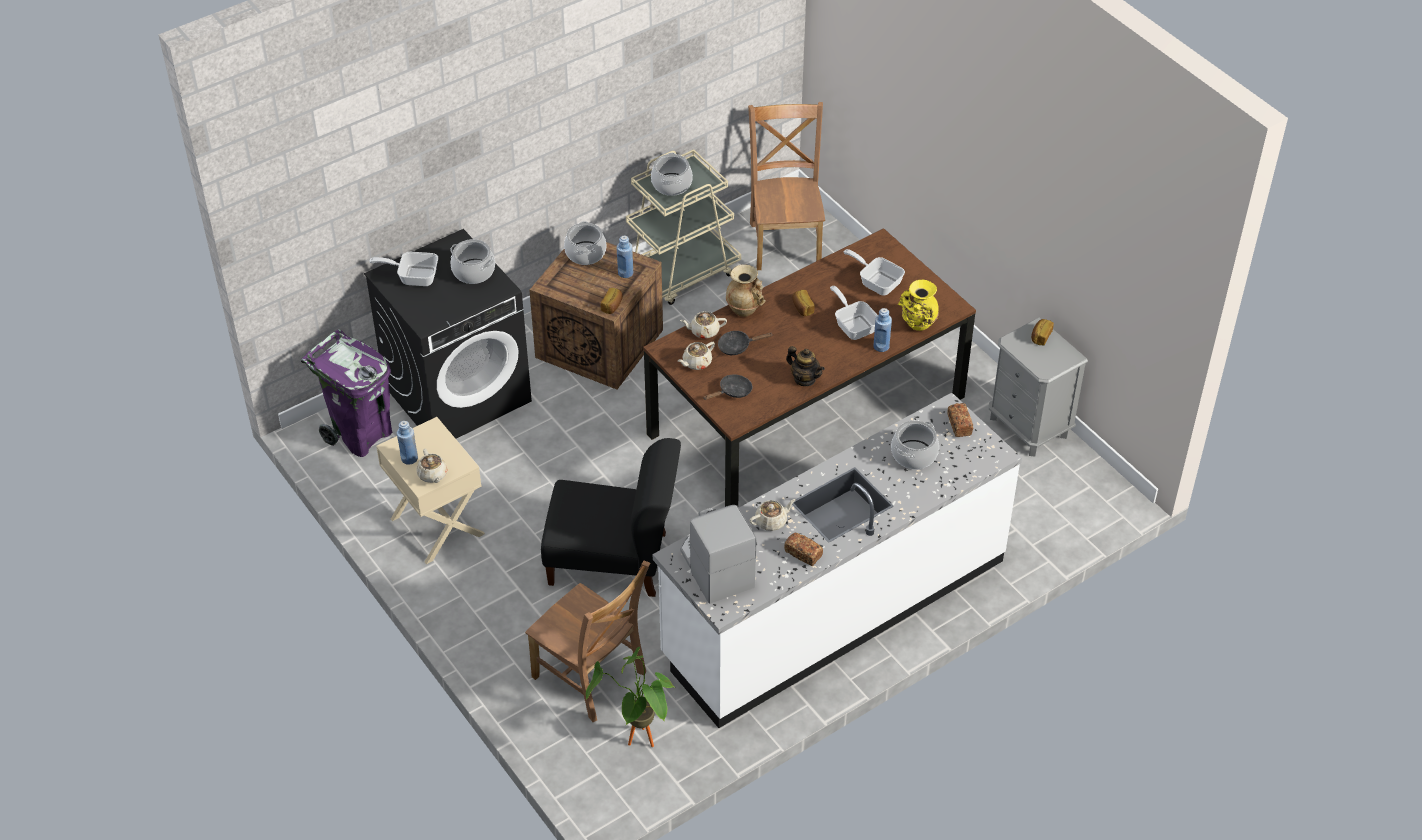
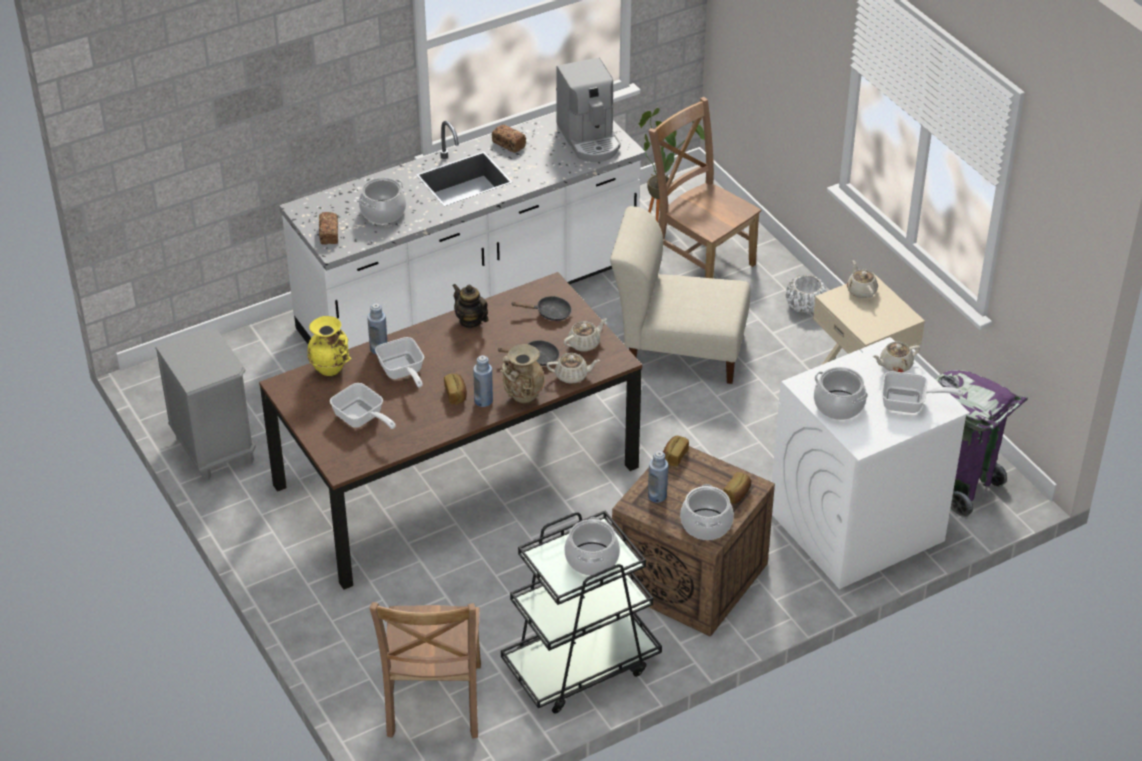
camera: 175 degrees left, 5 degrees down
black washing machine [364,229,532,439] -> white washing machine [772,337,970,589]
blue bottle [397,421,418,465] -> blue bottle moved to [473,355,493,407]
black chair [541,438,681,597] -> beige chair [610,206,750,384]
beige cart [626,149,741,305] -> black cart [501,511,662,714]
black frying pan [703,375,753,400] -> black frying pan turned 150 degrees counterclockwise [511,296,572,321]
beige teapot [749,499,796,531] -> beige teapot moved to [872,342,920,372]
bread [1031,319,1054,345] -> bread moved to [724,472,751,504]
none -> white planter [786,275,827,314]

